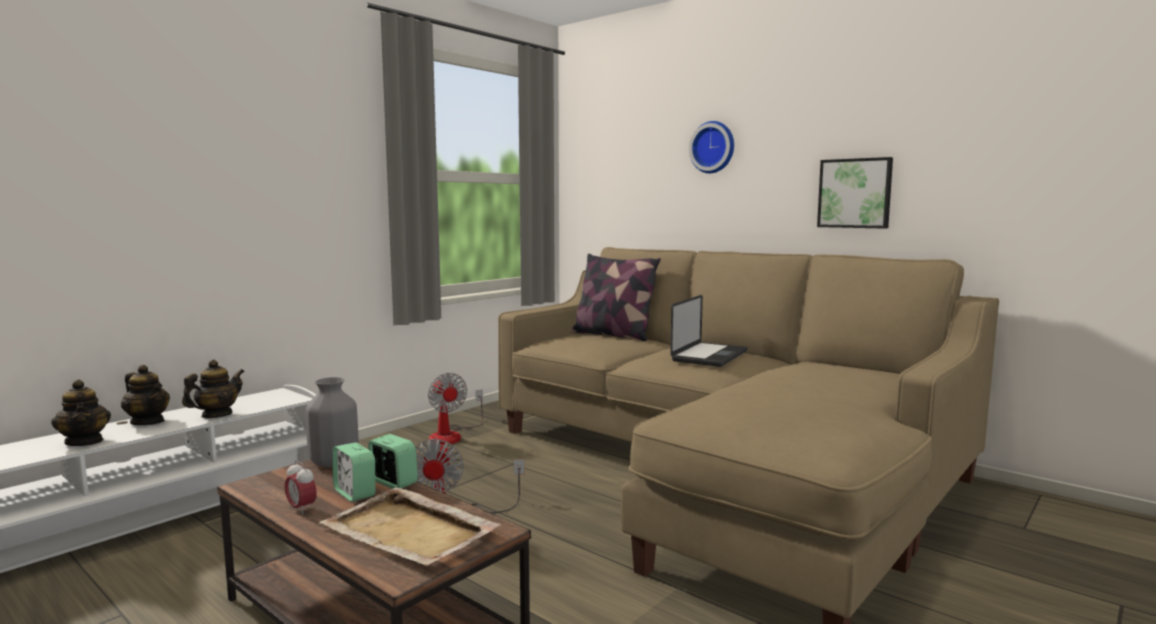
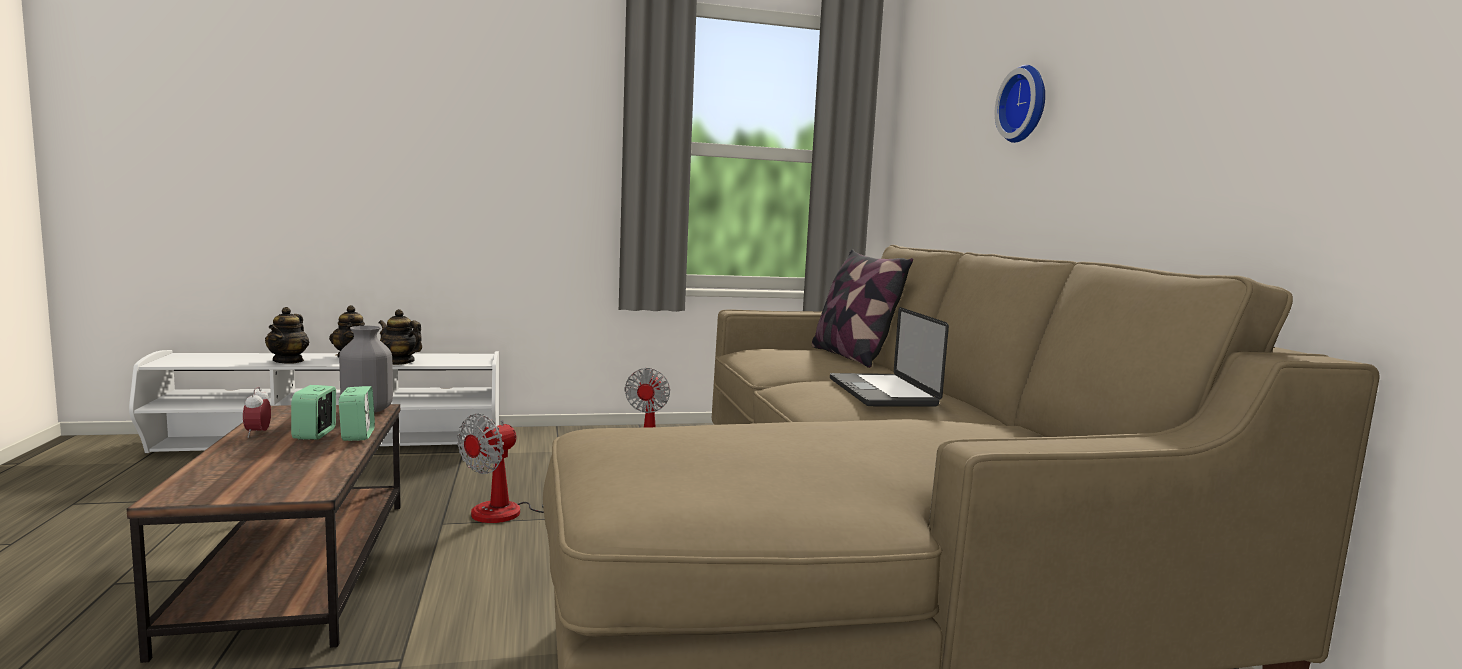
camera: 35 degrees right, 0 degrees up
teapot [182,360,245,418] -> teapot turned 135 degrees counterclockwise [379,309,422,365]
beige tray [319,487,501,566] -> none
laptop [670,295,748,367] -> laptop turned 105 degrees clockwise [830,307,949,407]
picture [817,157,893,229] -> none

